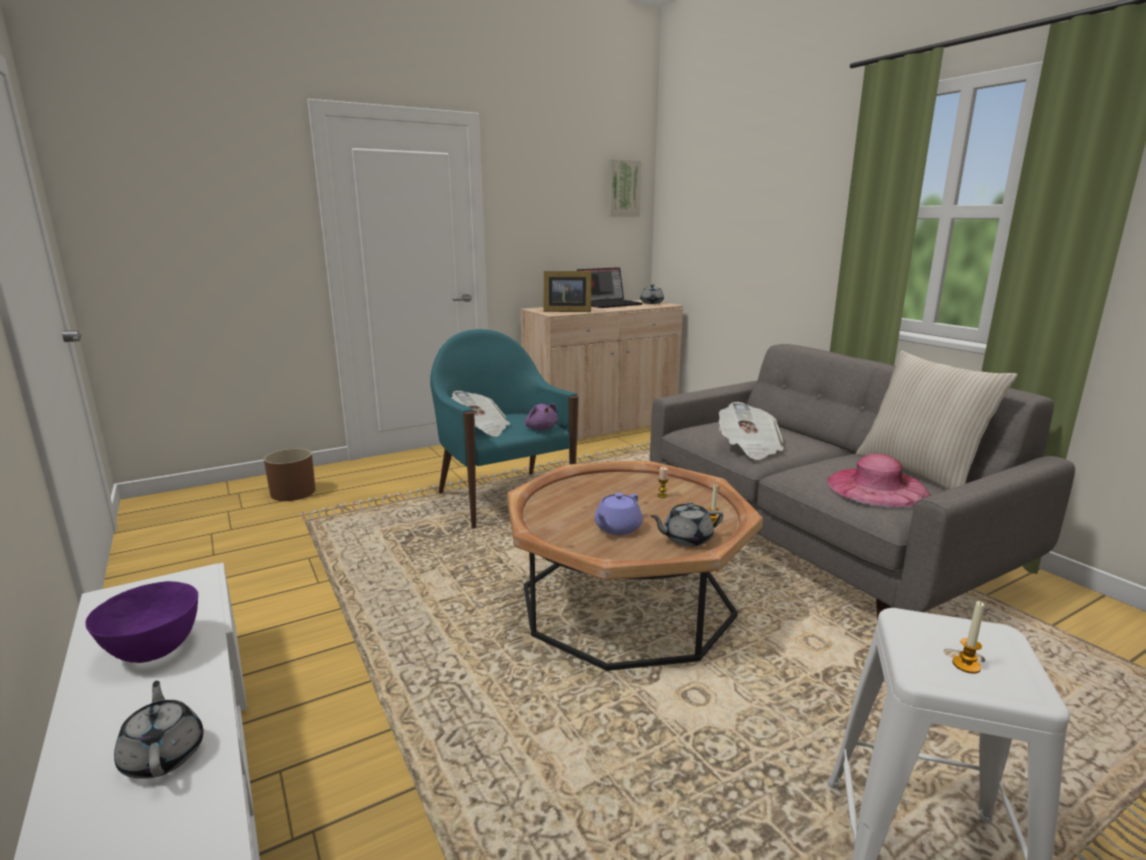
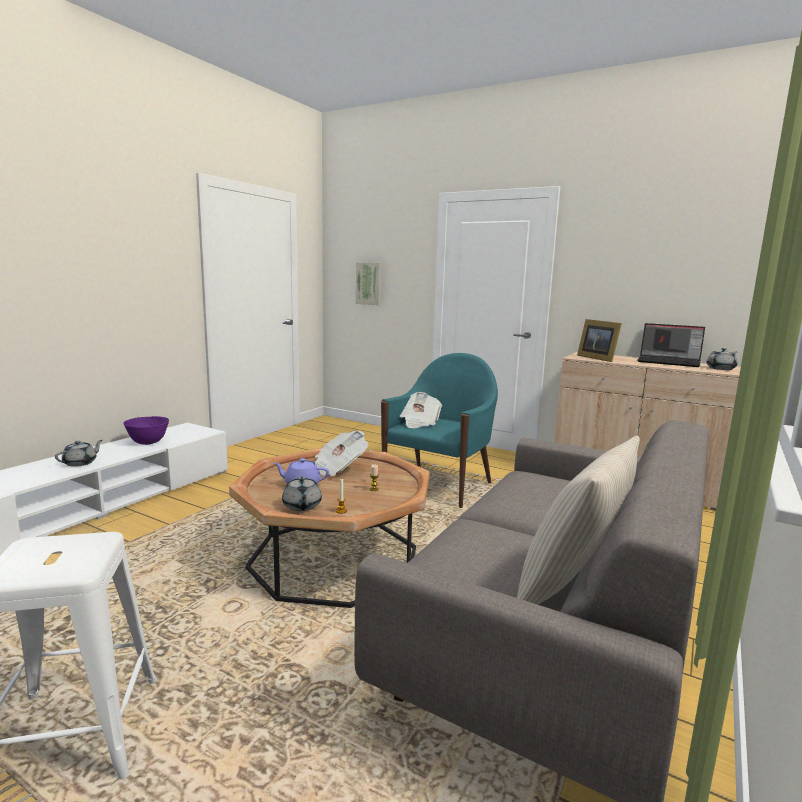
camera: 60 degrees right, 5 degrees down
brown planter [264,448,315,501] -> none
purple plush toy [525,403,558,430] -> none
picture [608,159,641,216] -> picture moved to [356,262,382,305]
grey teapot [650,503,723,547] -> grey teapot turned 150 degrees counterclockwise [282,476,322,511]
newspaper [719,402,784,460] -> newspaper moved to [315,431,368,476]
pink hat [827,454,931,508] -> none
candle [952,601,984,674] -> none

